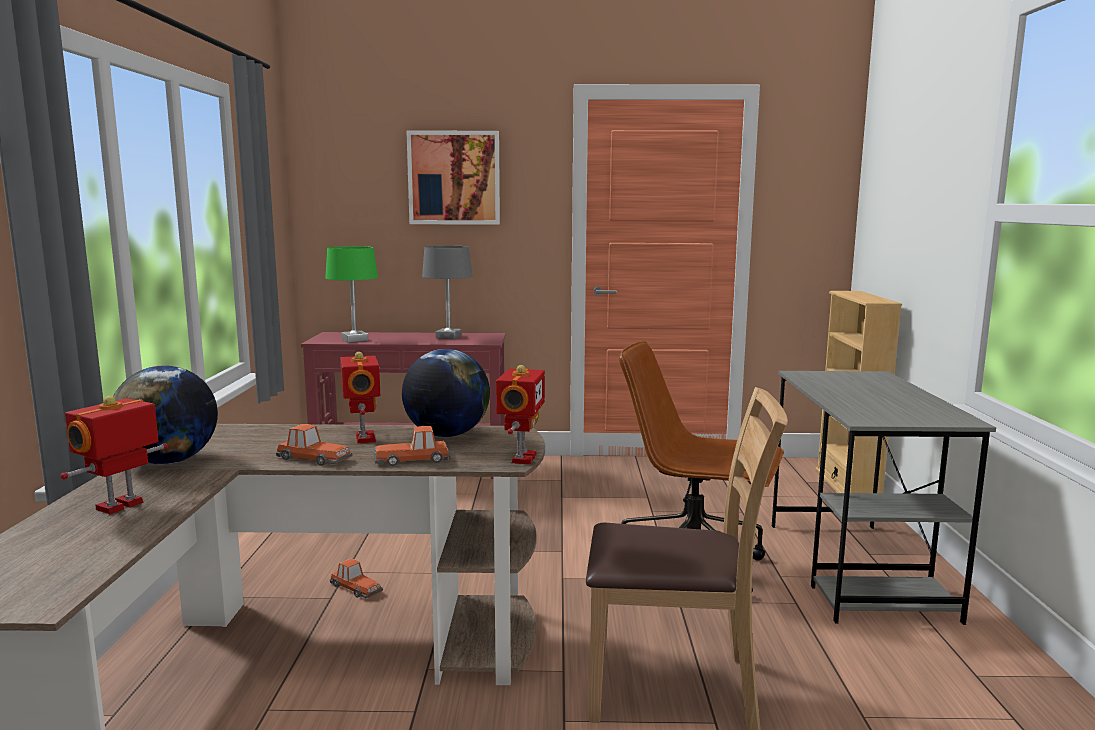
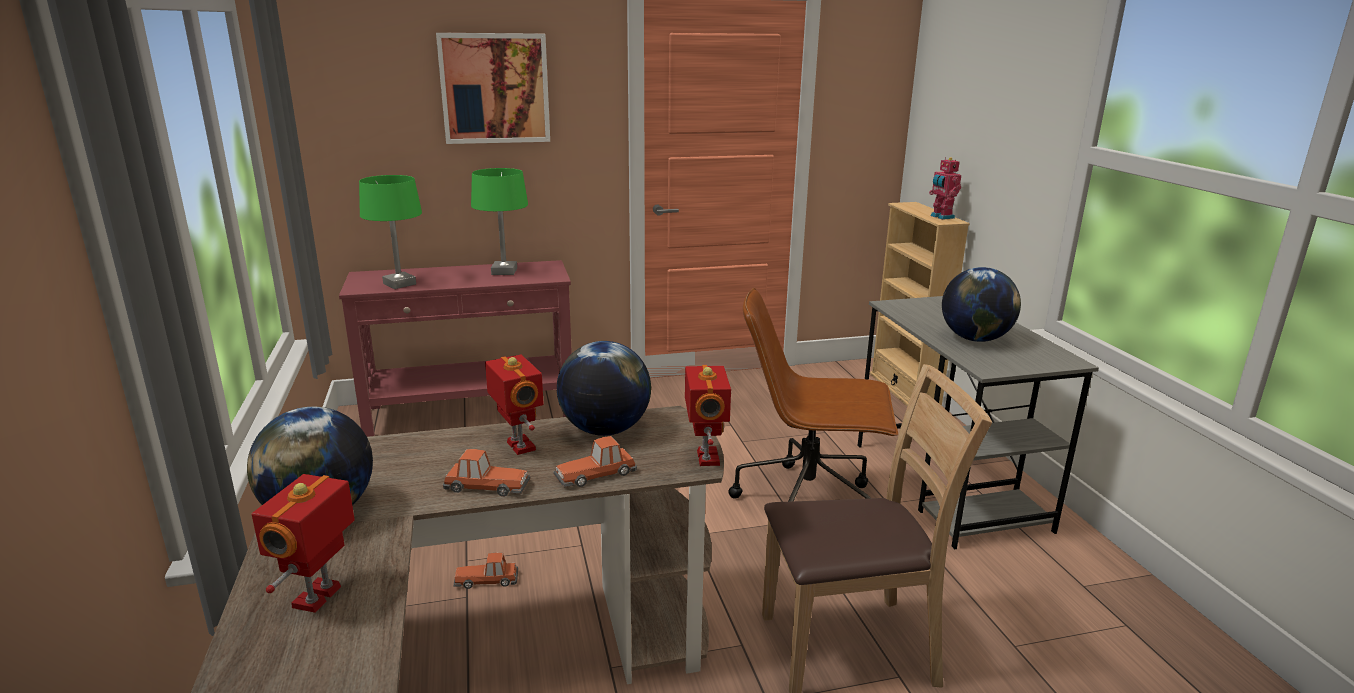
camera: 15 degrees left, 10 degrees up
toy car [329,558,383,598] -> toy car turned 150 degrees clockwise [453,553,518,589]
grey table lamp [422,246,472,339] -> green table lamp [471,168,528,275]
none -> toy robot [929,157,961,220]
none -> globe [942,267,1021,342]

